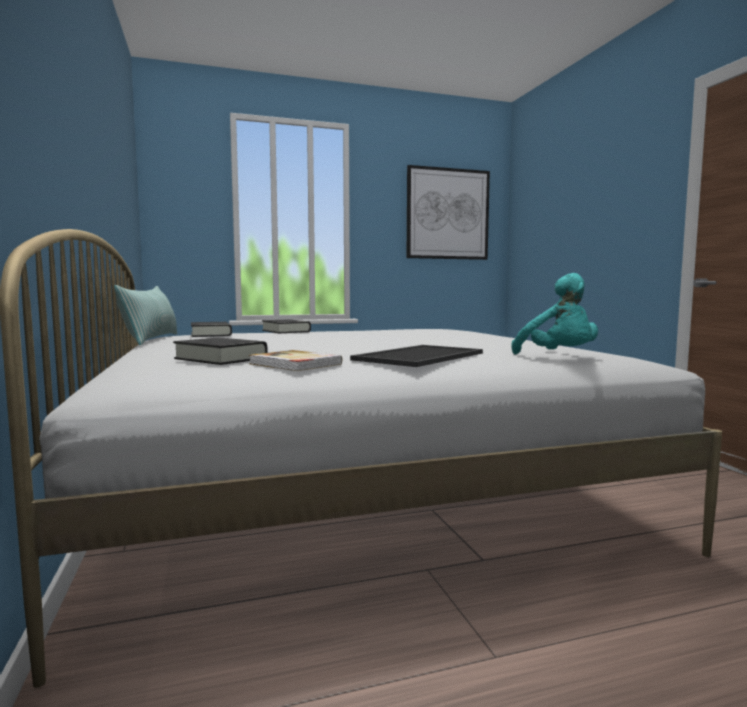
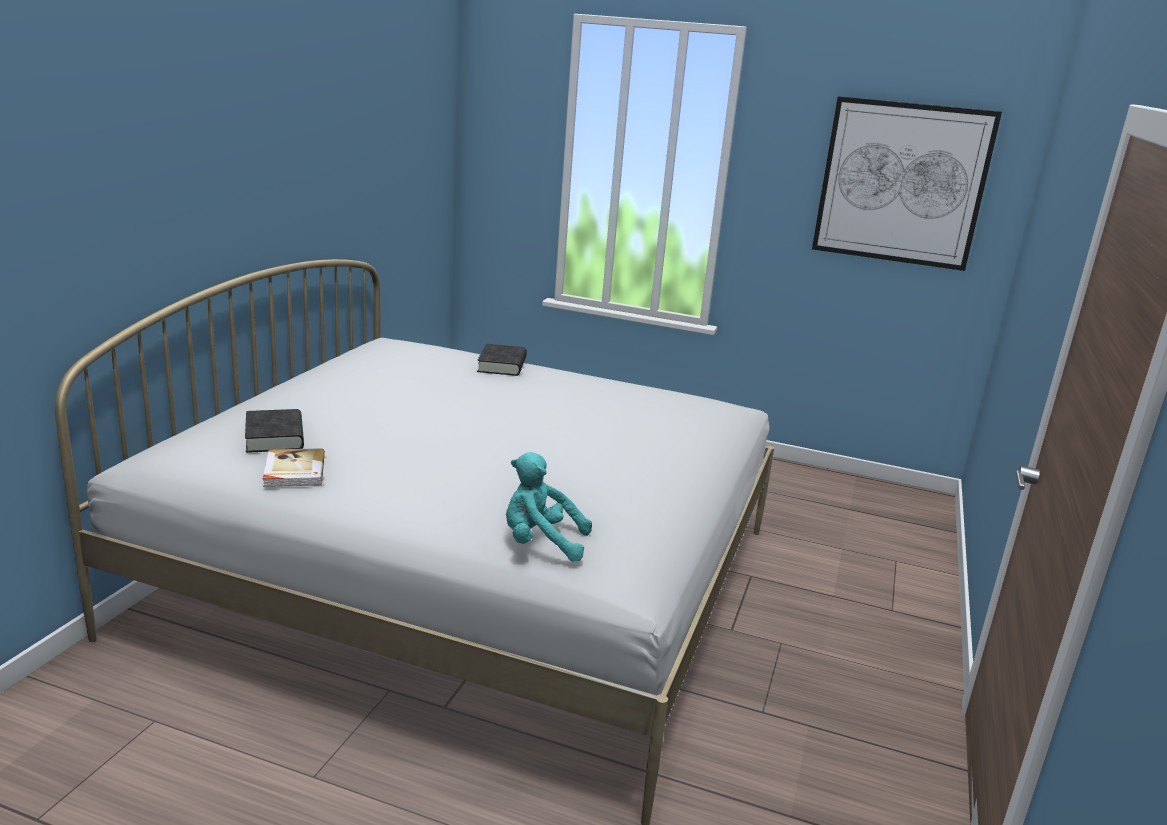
camera: 35 degrees right, 15 degrees up
pillow [114,285,177,345] -> none
black book [191,322,232,337] -> none
tray [350,345,483,367] -> none
turquoise plush toy [511,273,598,355] -> turquoise plush toy turned 90 degrees clockwise [506,452,592,562]

